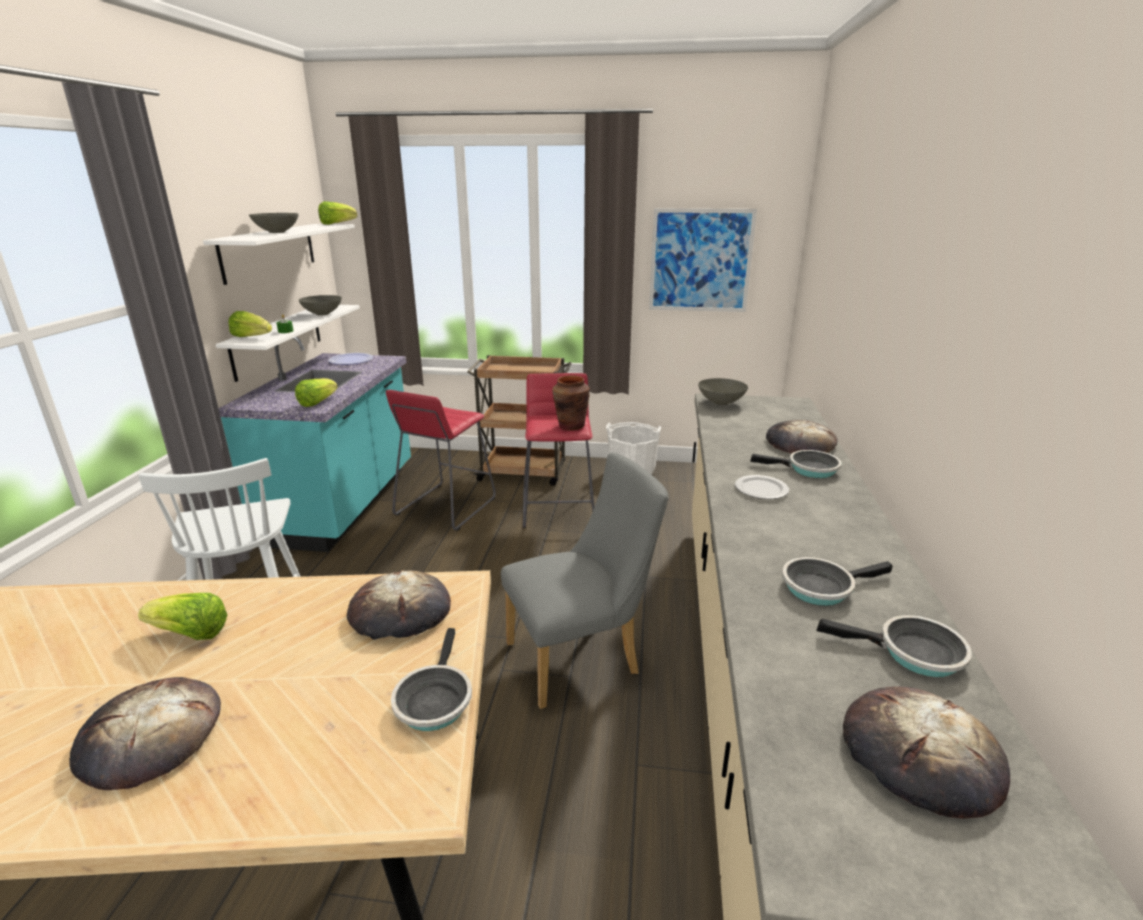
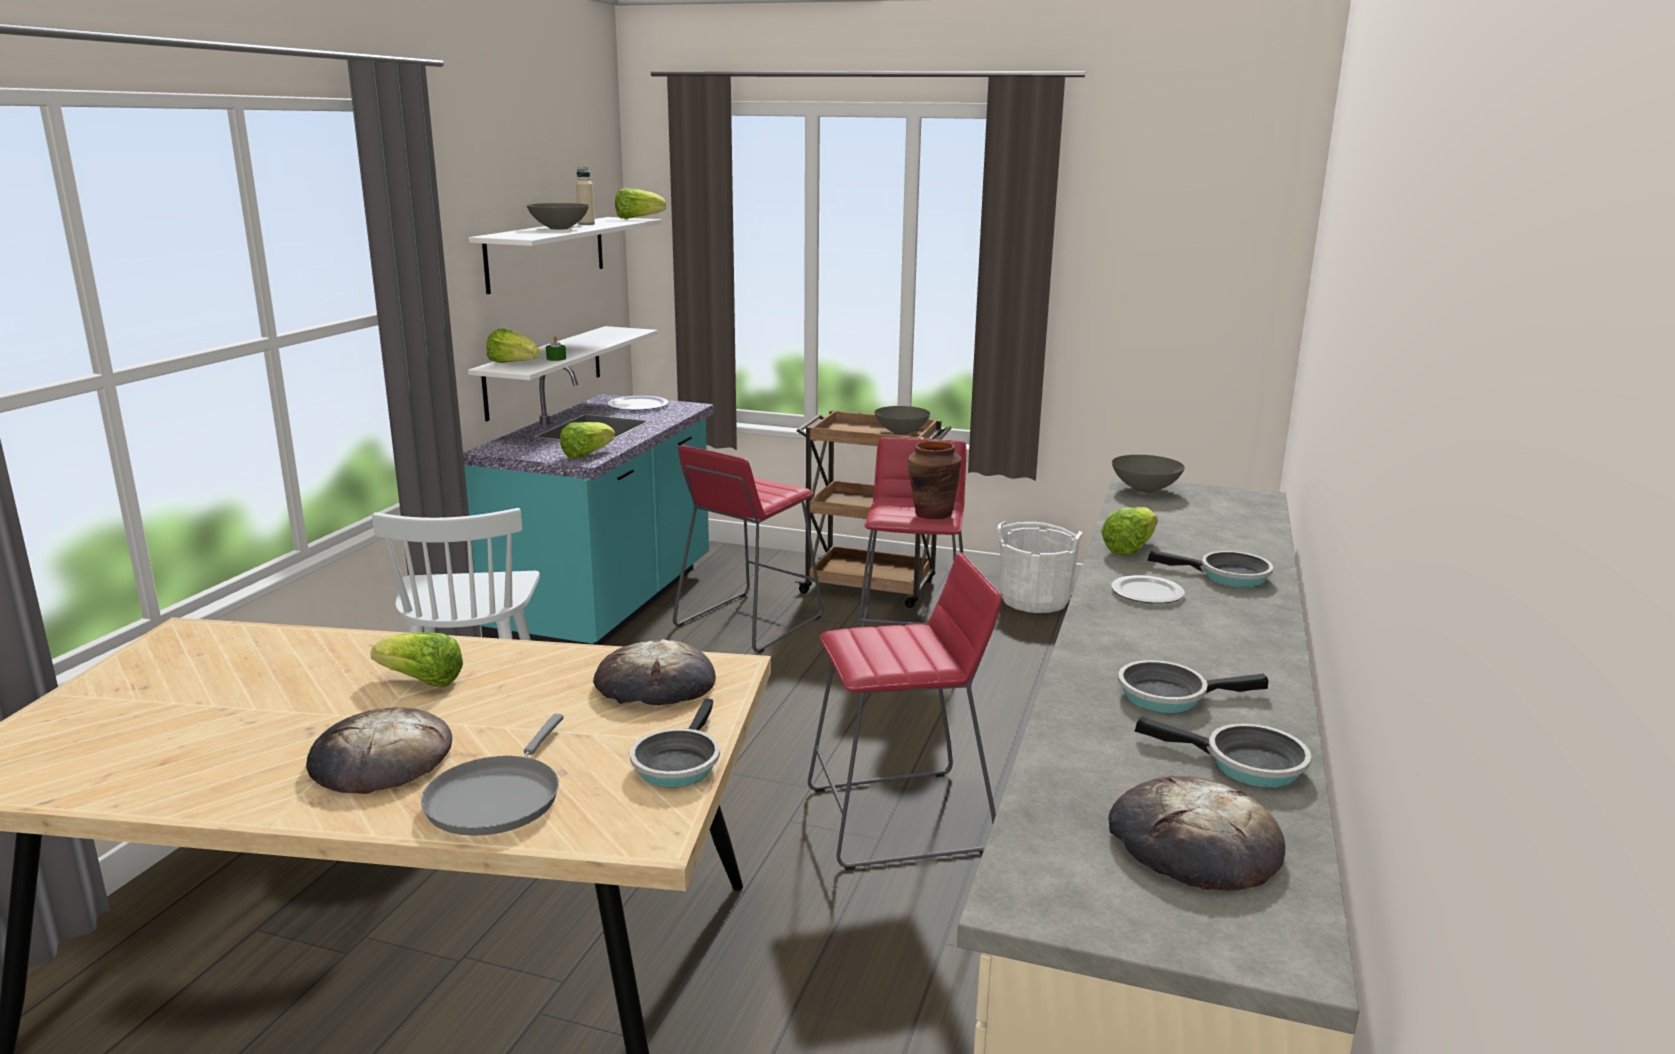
camera: 10 degrees right, 5 degrees down
grey bowl [299,295,342,315] -> grey bowl moved to [874,406,930,435]
grey chair [501,452,669,709] -> red stool [808,552,1002,870]
picture [649,208,757,312] -> none
bread [766,420,837,453] -> none
none -> grey frying pan [421,714,564,836]
none -> beige bottle [576,167,595,225]
none -> lettuce [1101,507,1158,555]

